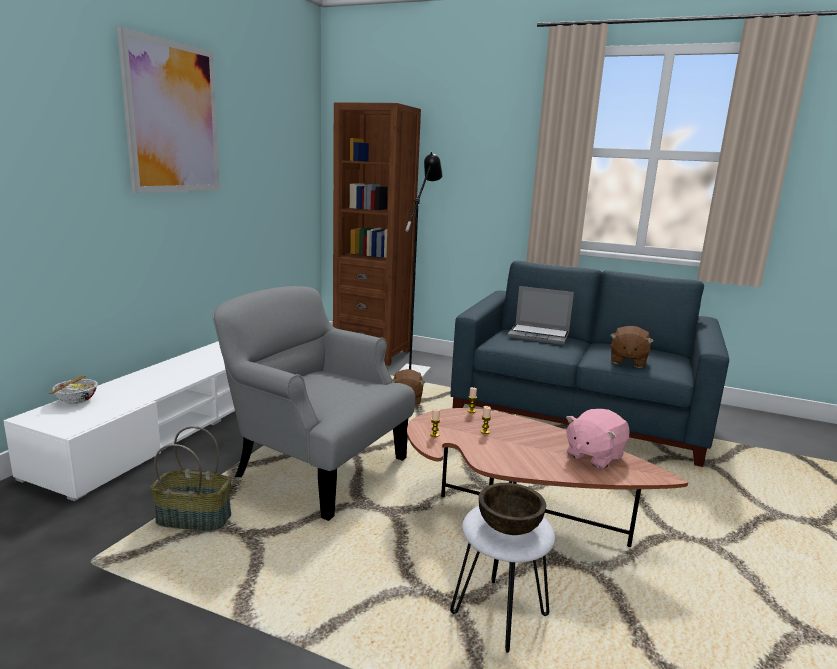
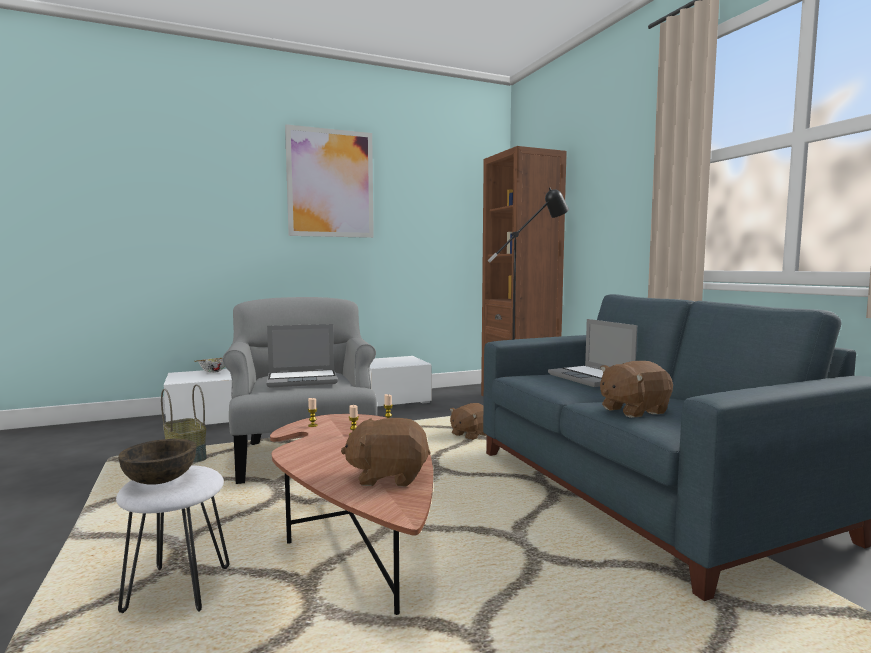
camera: 45 degrees right, 10 degrees down
pink plush toy [566,409,629,469] -> brown plush toy [341,418,431,487]
none -> laptop [266,324,338,388]

